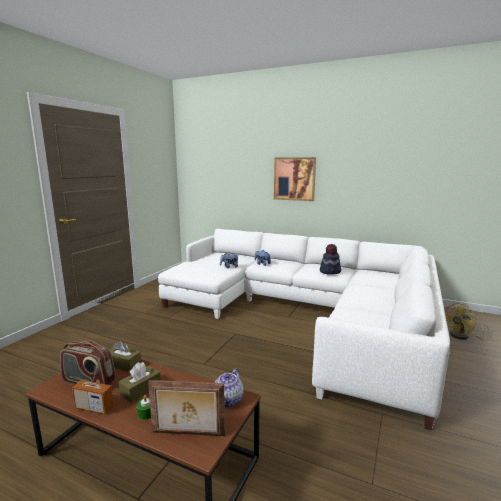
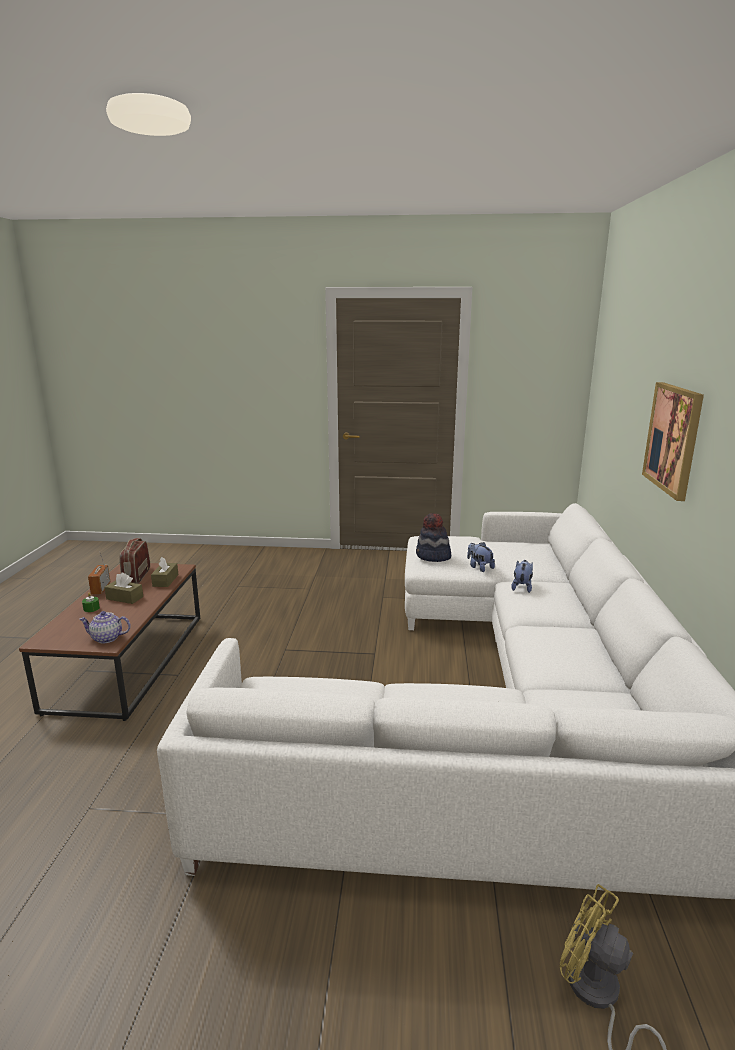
camera: 70 degrees right, 5 degrees up
picture frame [148,380,225,436] -> none
hat [320,244,341,275] -> hat moved to [416,513,451,562]

